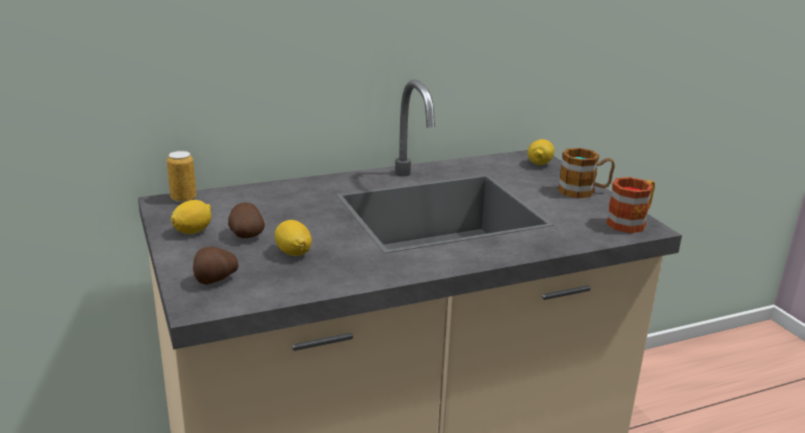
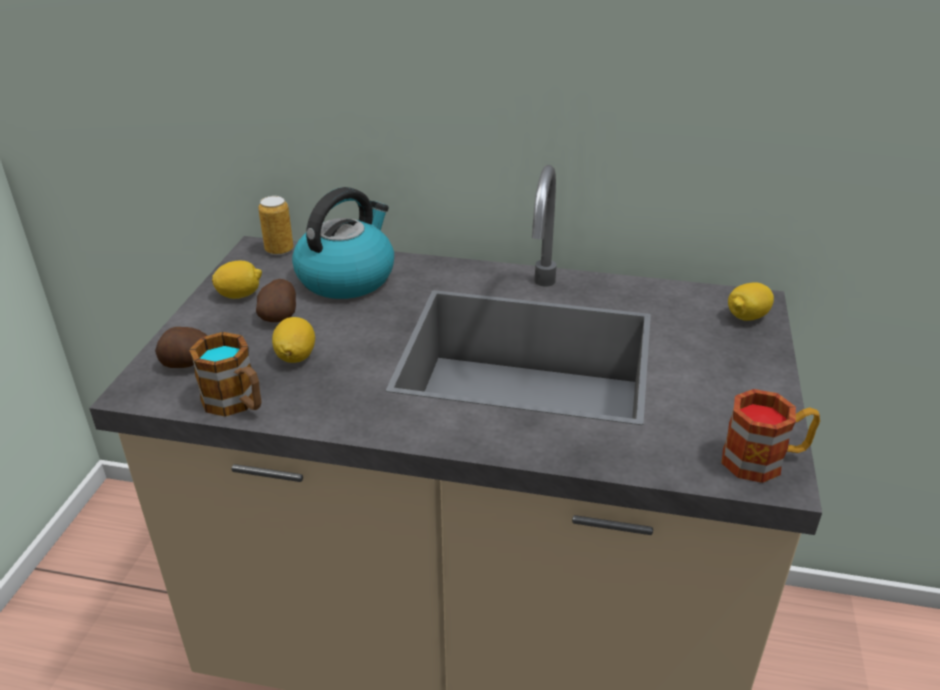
camera: 35 degrees right, 10 degrees up
mug [558,148,615,198] -> mug moved to [189,332,261,417]
none -> kettle [292,187,394,299]

